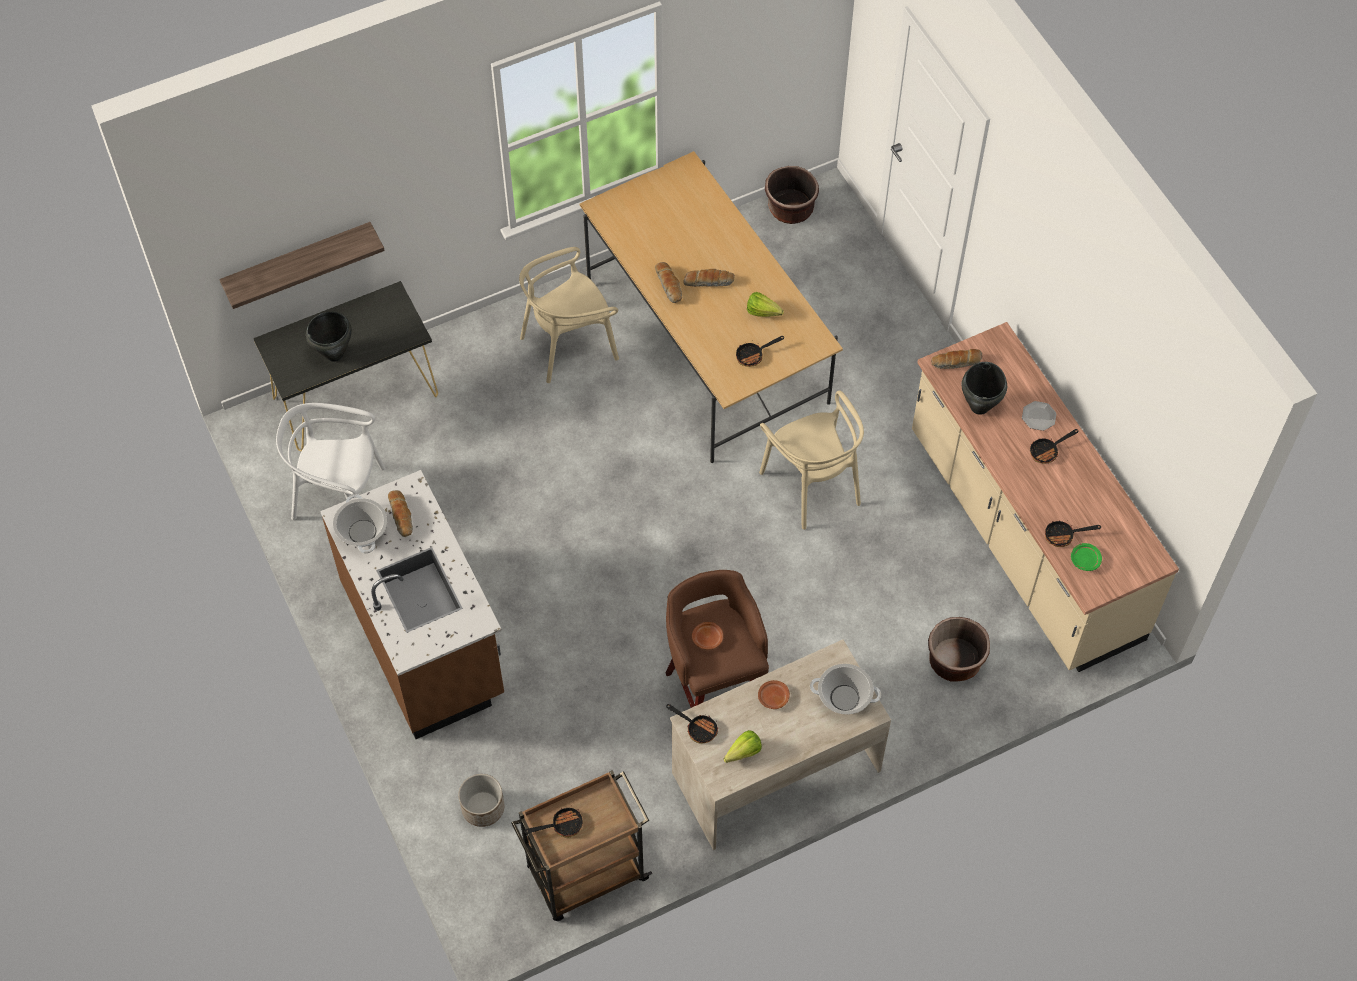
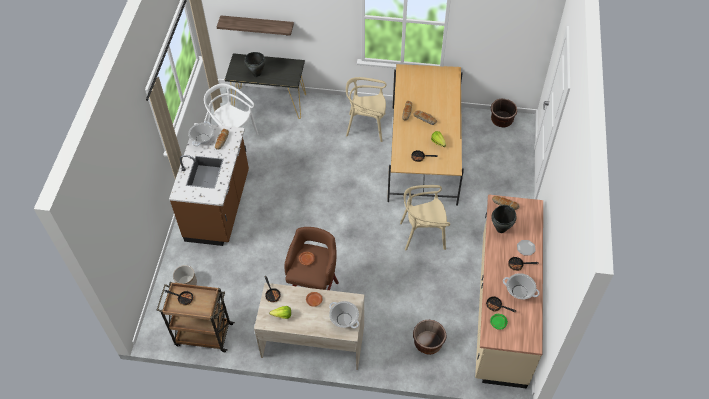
camera: 35 degrees right, 5 degrees down
beige chair [759,390,864,530] -> beige chair turned 75 degrees clockwise [400,185,450,250]
none -> cooking pot [503,273,540,299]

